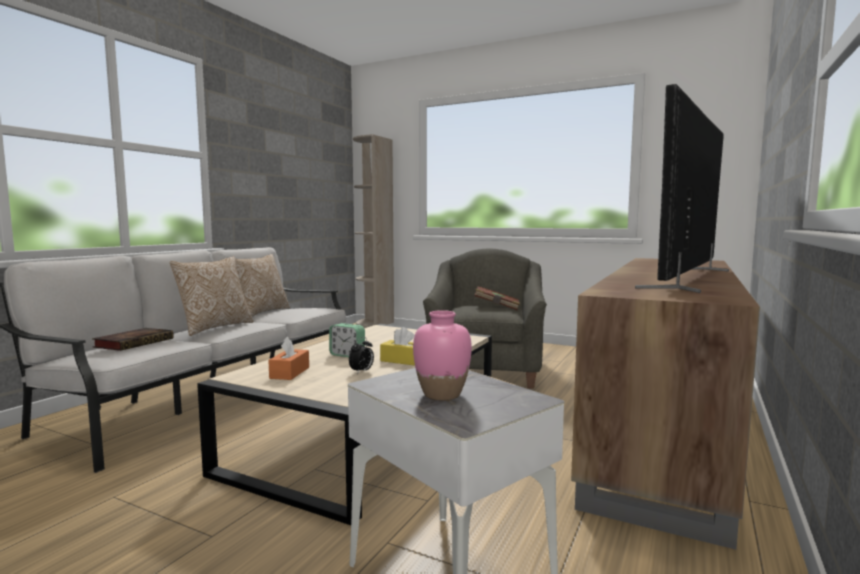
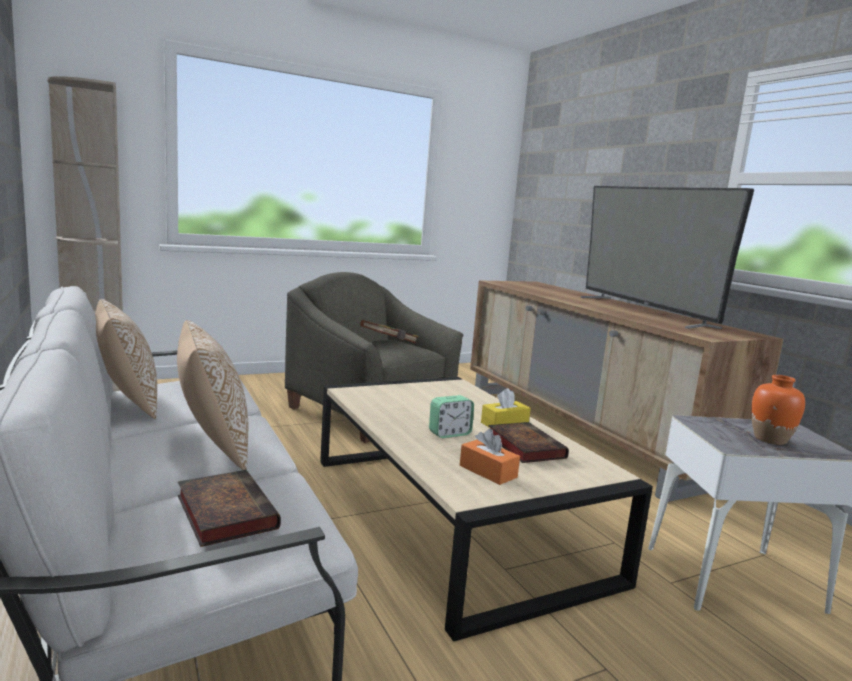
camera: 55 degrees left, 5 degrees up
alarm clock [349,337,374,374] -> book [488,422,569,463]
pink vase [413,310,472,400] -> orange vase [751,375,805,445]

